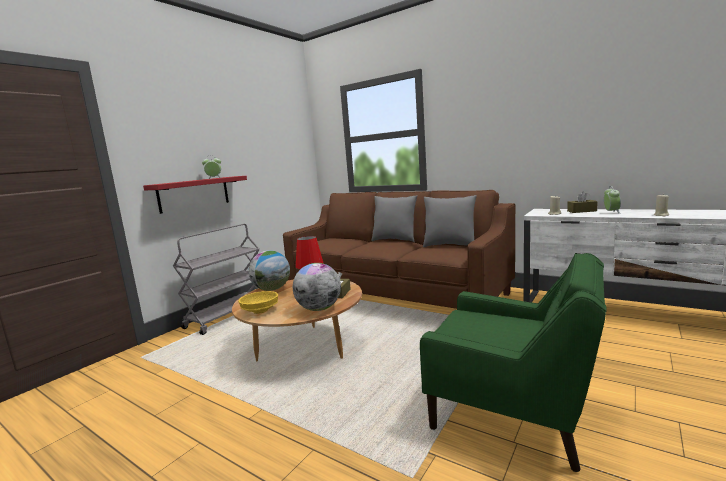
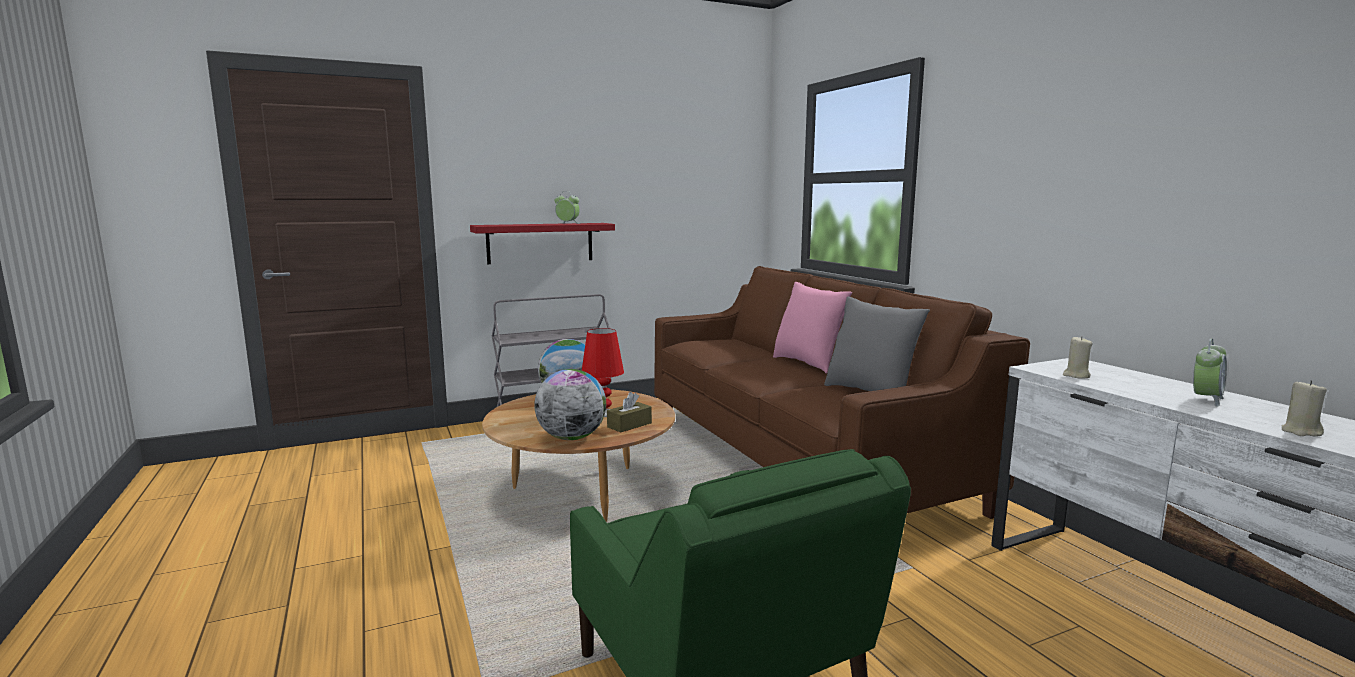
camera: 30 degrees right, 0 degrees up
yellow bowl [238,291,278,314] -> none
grey pillow [371,195,418,242] -> pink pillow [773,282,852,374]
brown tissue box [567,192,598,213] -> none

